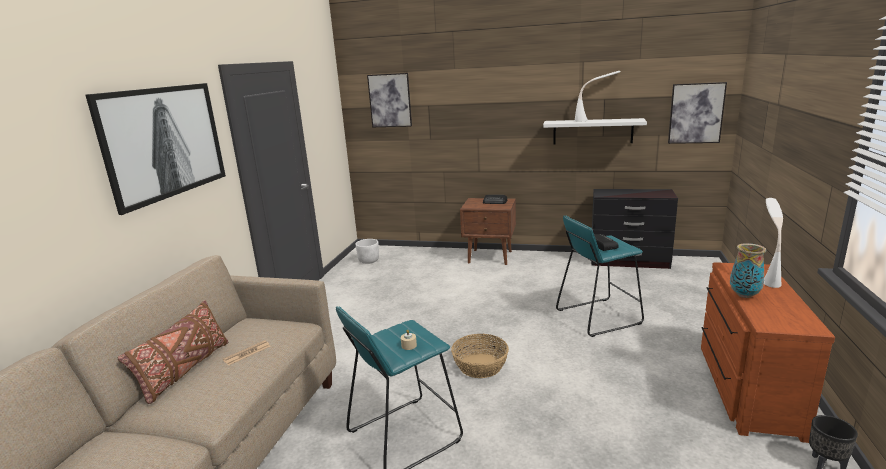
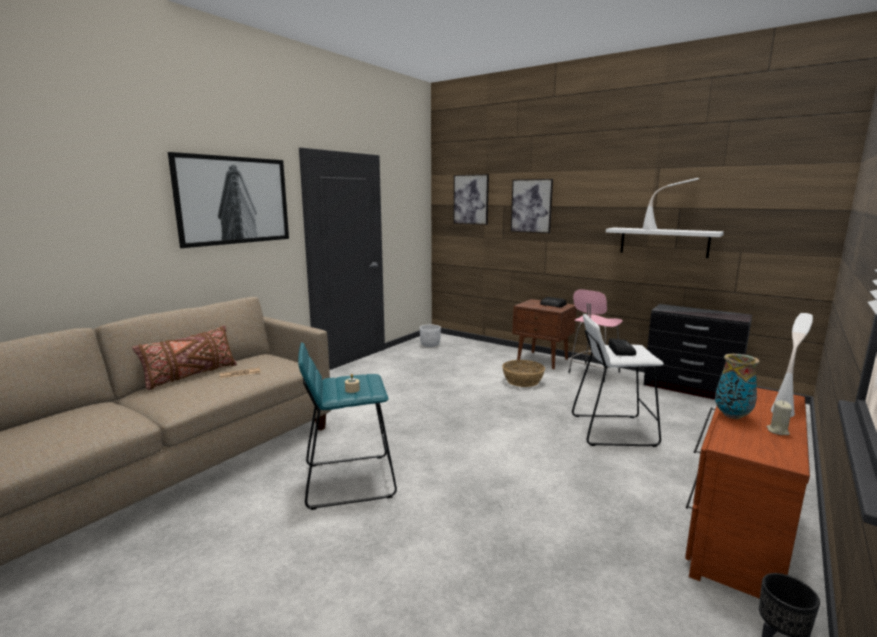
camera: 20 degrees right, 5 degrees down
basket [451,334,509,378] -> basket moved to [502,360,545,387]
turquoise stool [556,216,644,337] -> white stool [572,314,664,447]
picture [668,82,727,144] -> picture moved to [511,179,553,233]
none -> pink stool [568,289,623,382]
none -> beige candle [766,401,792,435]

